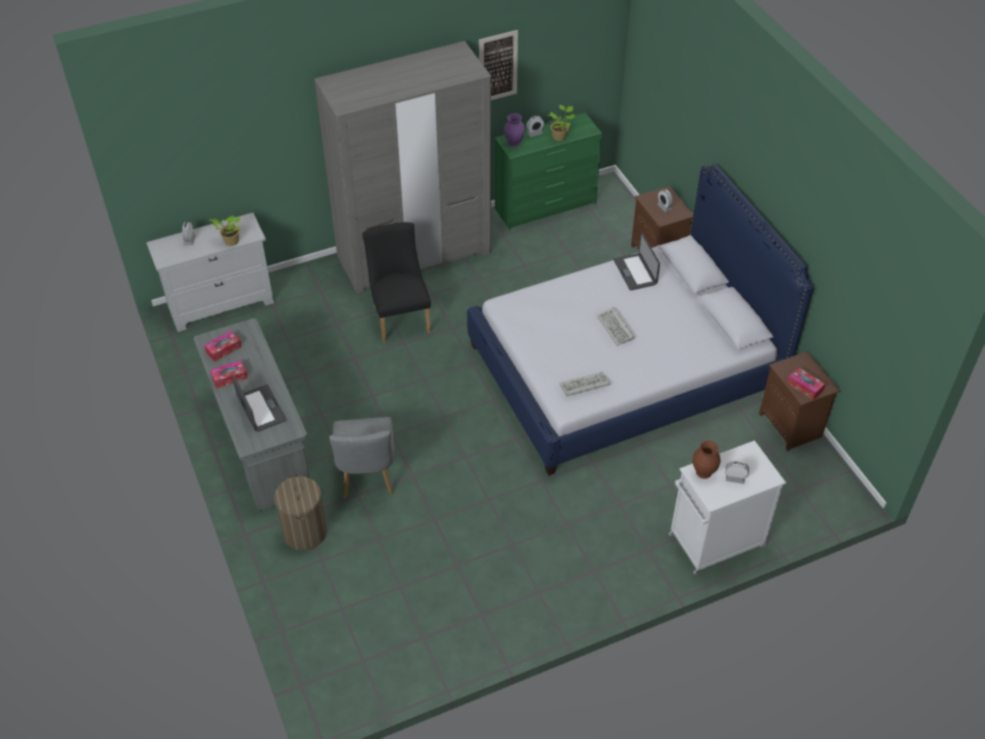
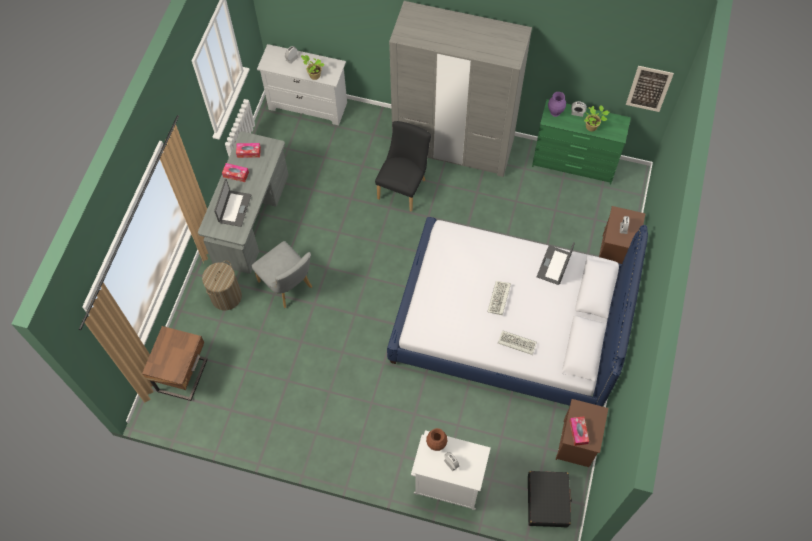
camera: 40 degrees right, 15 degrees up
grey chair [329,417,394,498] -> grey chair turned 75 degrees counterclockwise [252,241,312,308]
picture [479,30,518,100] -> picture moved to [626,66,674,112]
keyboard [559,372,610,396] -> keyboard moved to [498,330,537,355]
none -> brown nightstand [142,326,208,401]
none -> black suitcase [528,471,572,527]

